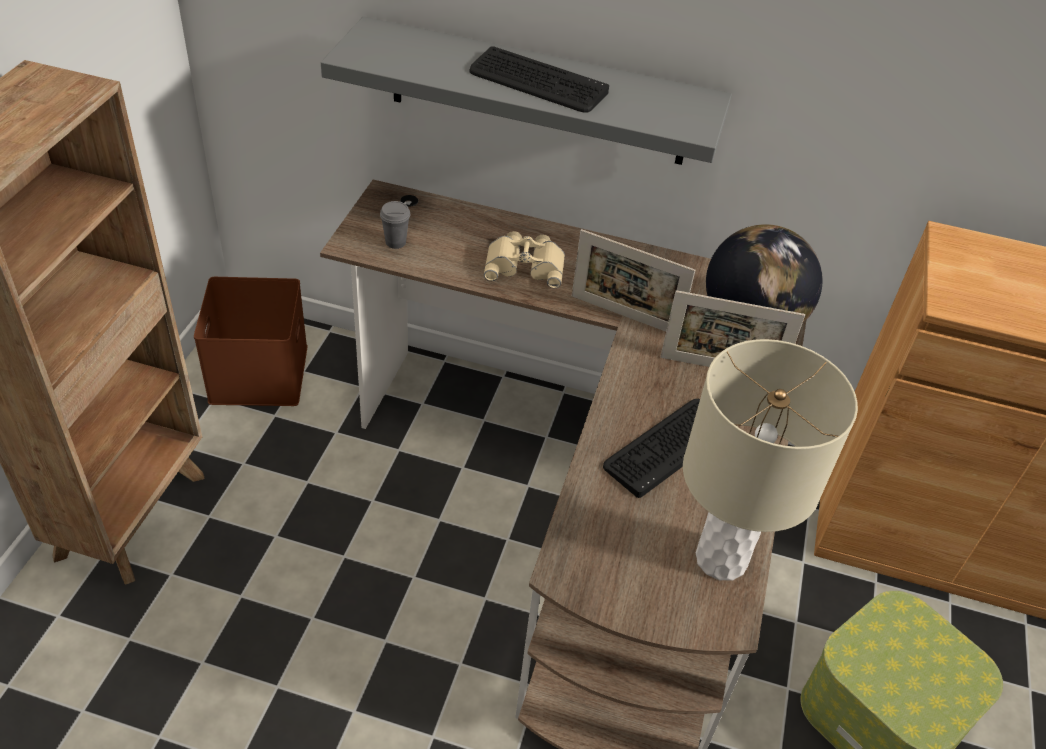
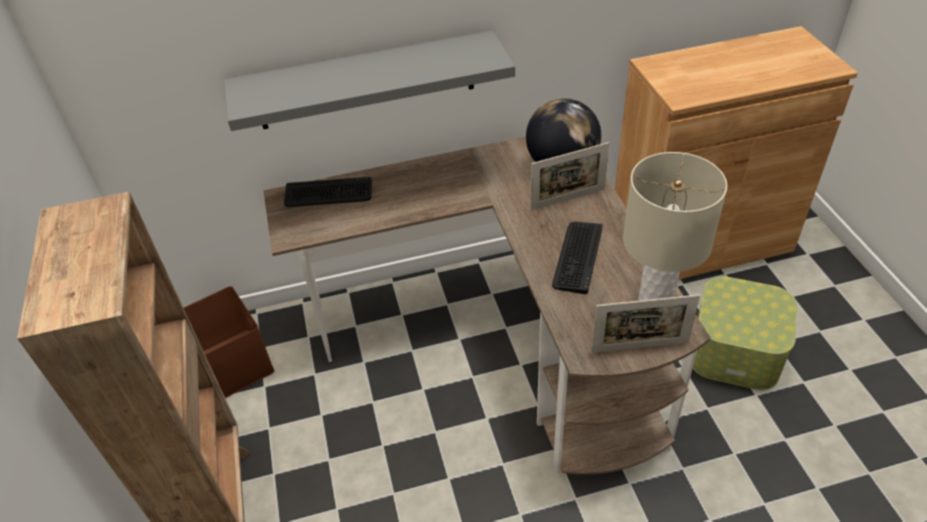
camera: 25 degrees left, 0 degrees up
grey cup [380,201,410,249] -> none
keyboard [469,46,609,112] -> keyboard moved to [284,177,372,207]
beige binoculars [484,231,565,288] -> none
picture frame [572,229,695,332] -> picture frame moved to [591,295,700,353]

